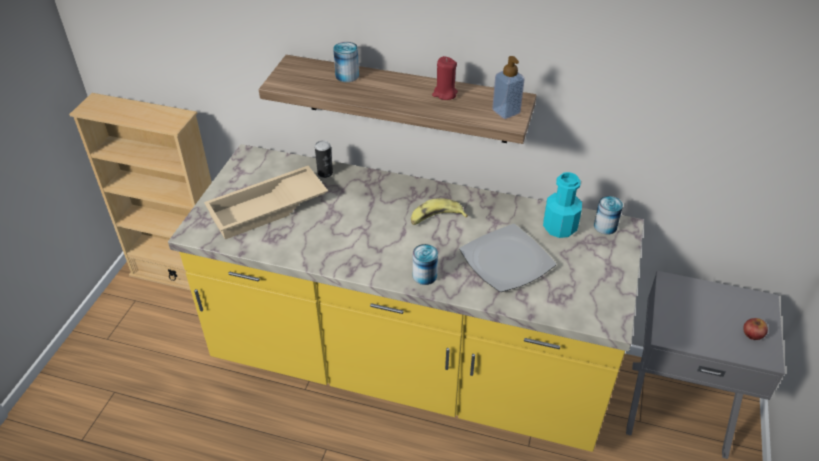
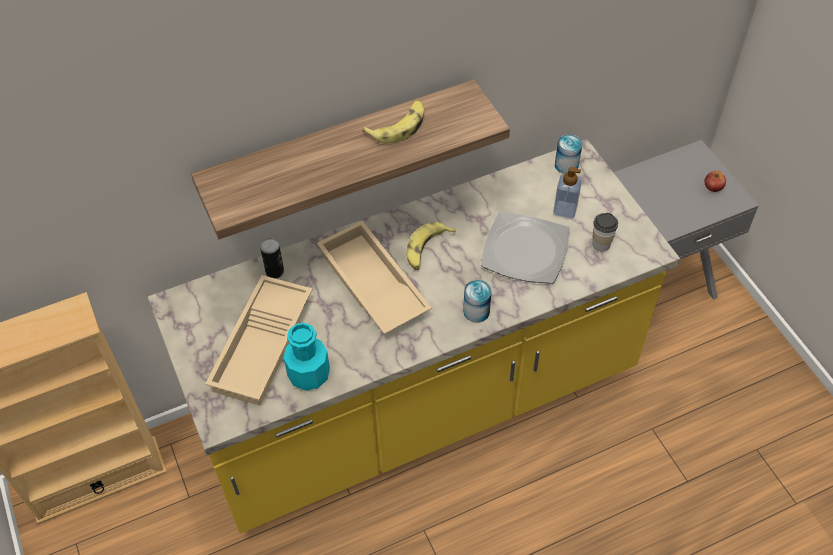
camera: 40 degrees left, 10 degrees up
can [333,42,359,82] -> none
red candle [432,56,458,100] -> banana [362,101,424,144]
soap dispenser [492,56,525,119] -> soap dispenser moved to [553,167,582,219]
turquoise bottle [543,172,582,238] -> turquoise bottle moved to [284,323,330,390]
none -> beige tray [317,221,432,334]
none -> cup [592,213,618,251]

